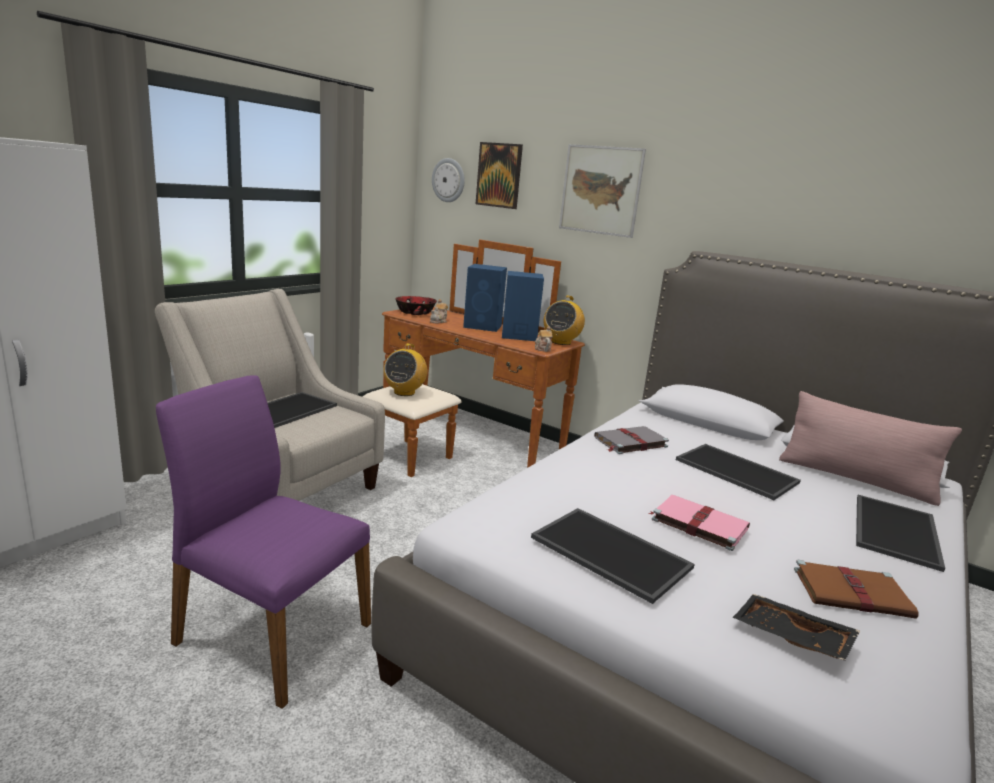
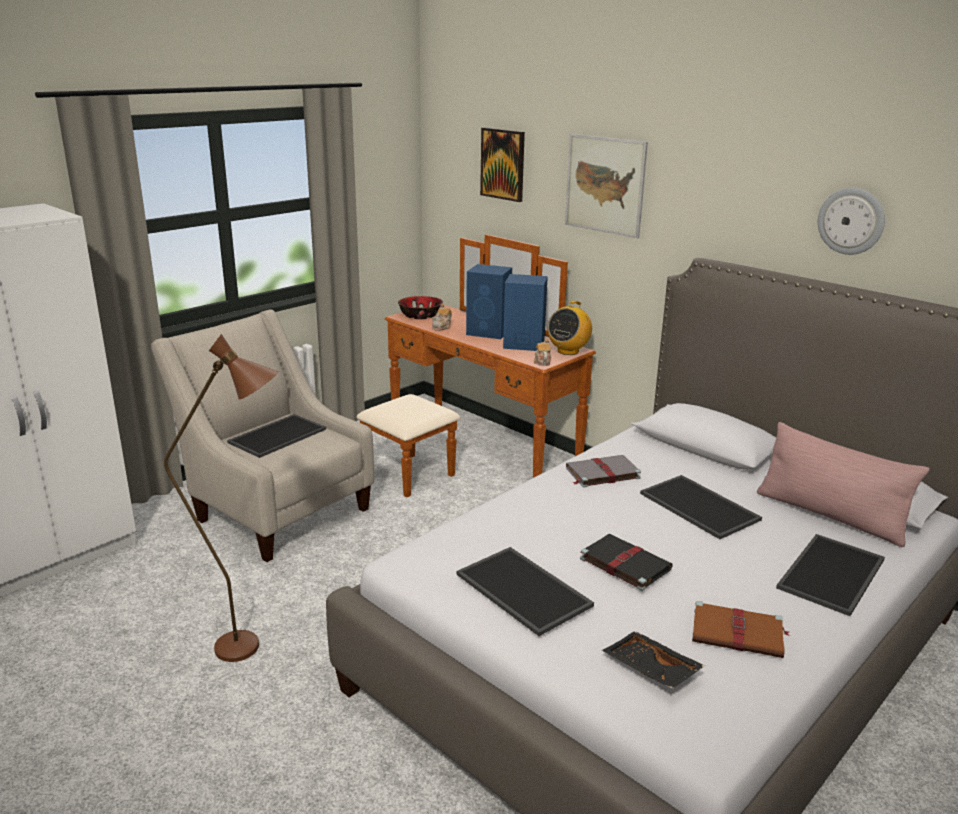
camera: 10 degrees right, 5 degrees up
purple chair [156,375,371,709] -> brown floor lamp [164,334,279,662]
radio [384,343,427,396] -> none
wall clock [432,158,465,202] -> wall clock moved to [818,188,885,255]
pink book [649,495,750,551] -> black book [580,534,673,591]

